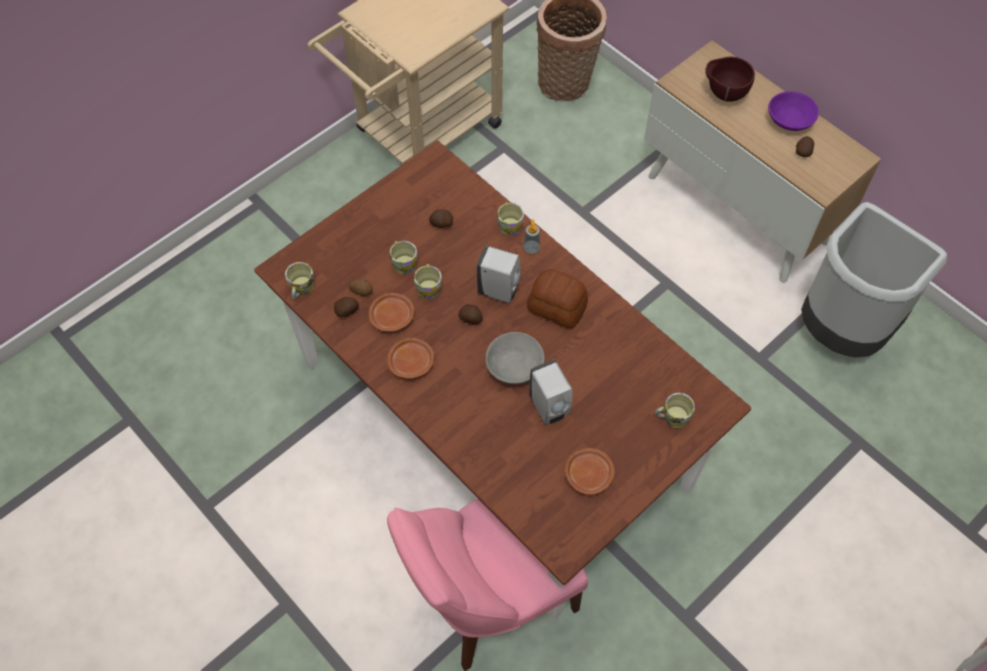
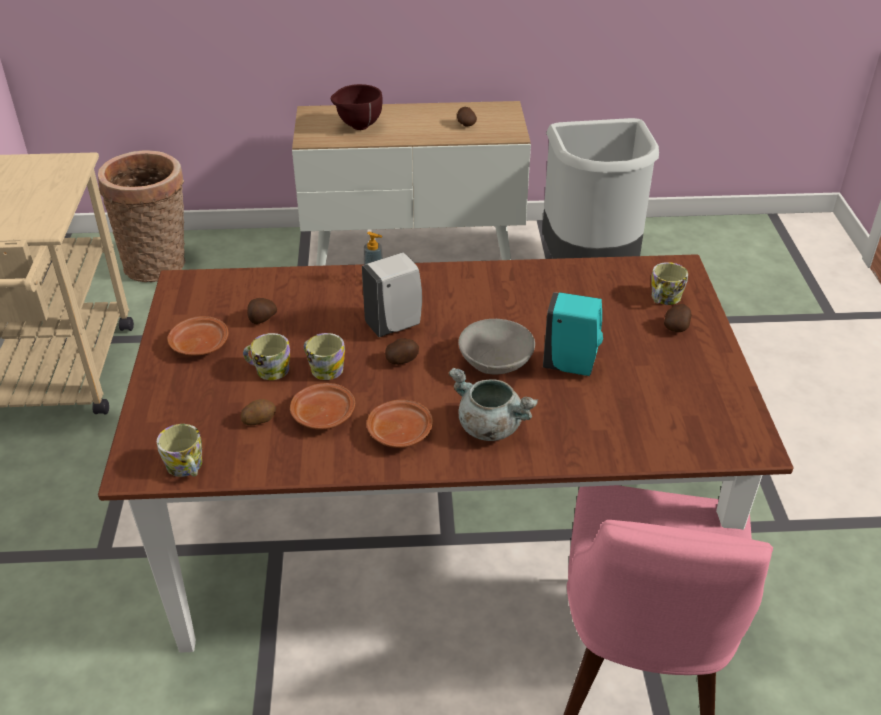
camera: 50 degrees left, 20 degrees down
potato [334,297,359,317] -> potato moved to [664,304,691,332]
mug [497,202,524,236] -> none
bread [527,269,588,328] -> none
white soap dispenser [529,359,572,424] -> turquoise soap dispenser [543,292,603,376]
brown plate [565,448,615,495] -> brown plate moved to [167,316,229,356]
purple bowl [768,91,819,131] -> none
none -> grey cooking pot [449,368,538,441]

